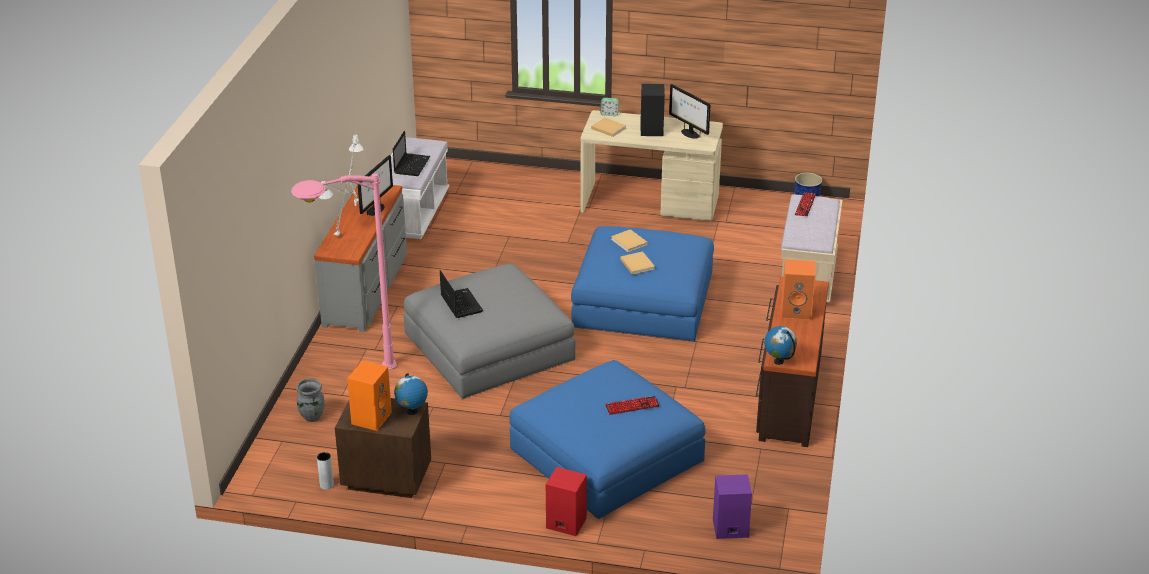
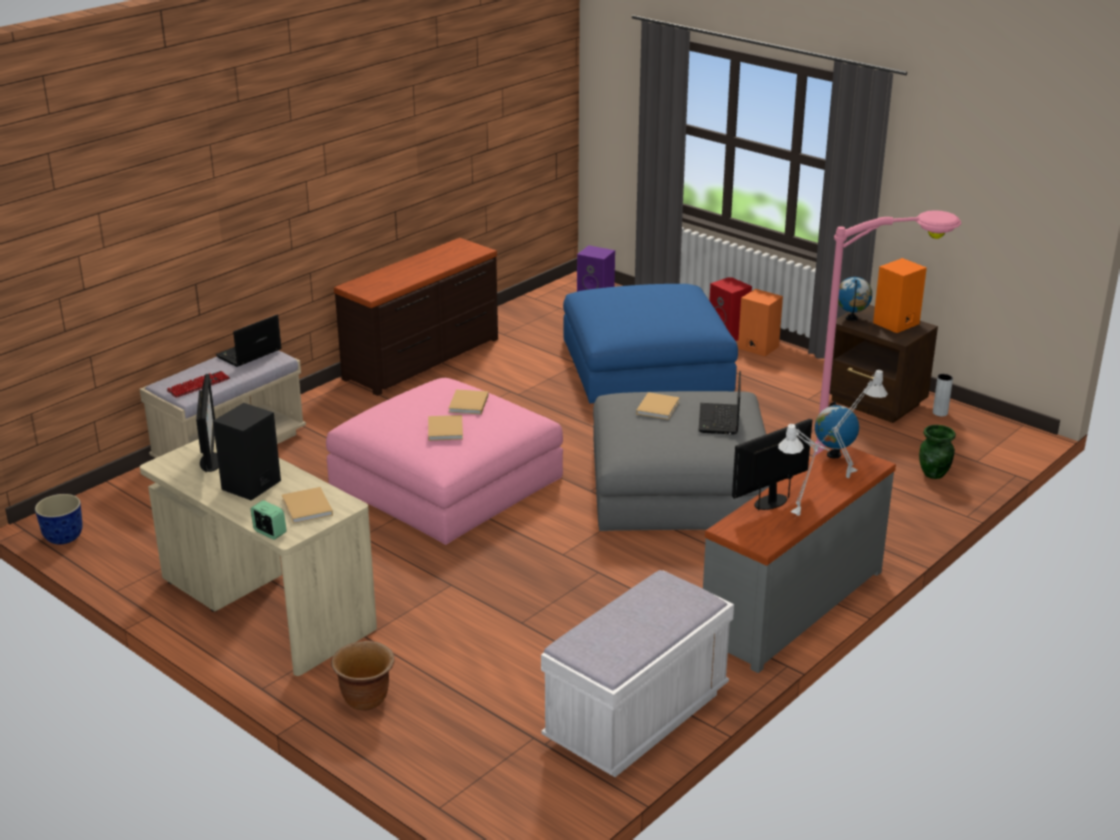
camera: 150 degrees left, 5 degrees down
grey vase [296,378,325,422] -> green vase [919,425,956,479]
laptop [393,131,430,176] -> laptop moved to [216,315,282,367]
blue ottoman [571,226,714,341] -> pink ottoman [326,378,563,545]
keyboard [605,396,659,415] -> none
globe [764,326,797,365] -> globe moved to [815,401,859,458]
orange speaker [781,259,816,320] -> orange speaker moved to [738,289,783,356]
none -> brown planter [331,641,395,711]
none -> beige book [636,392,680,420]

